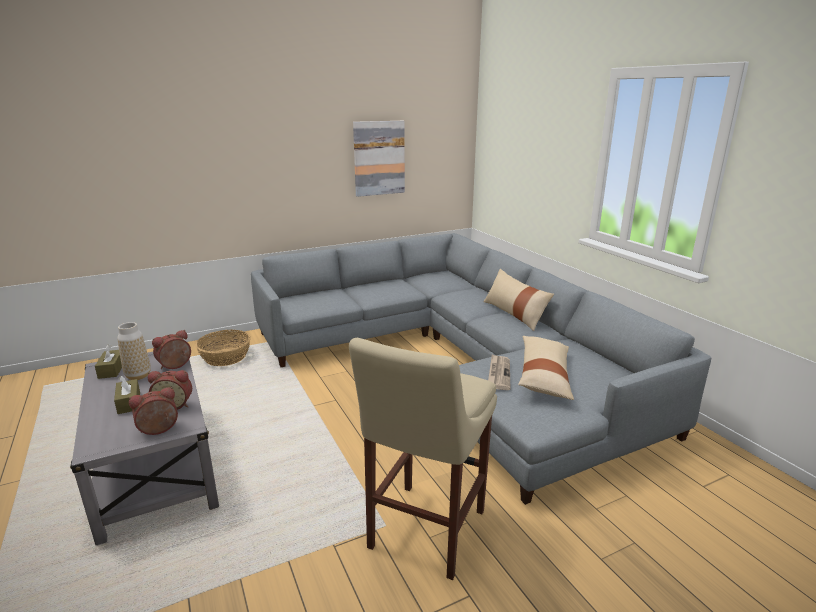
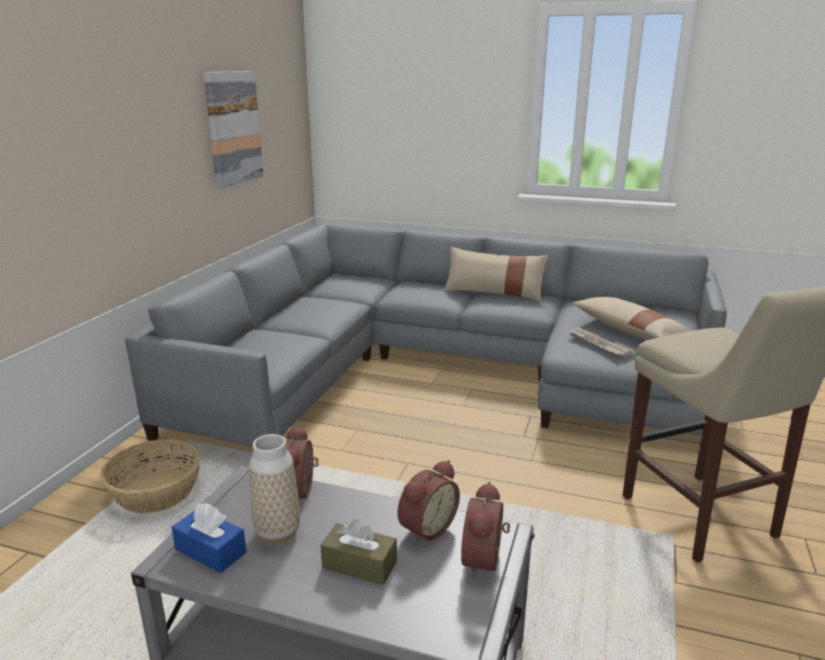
camera: 45 degrees left, 0 degrees up
brown tissue box [95,345,122,379] -> blue tissue box [172,503,246,573]

